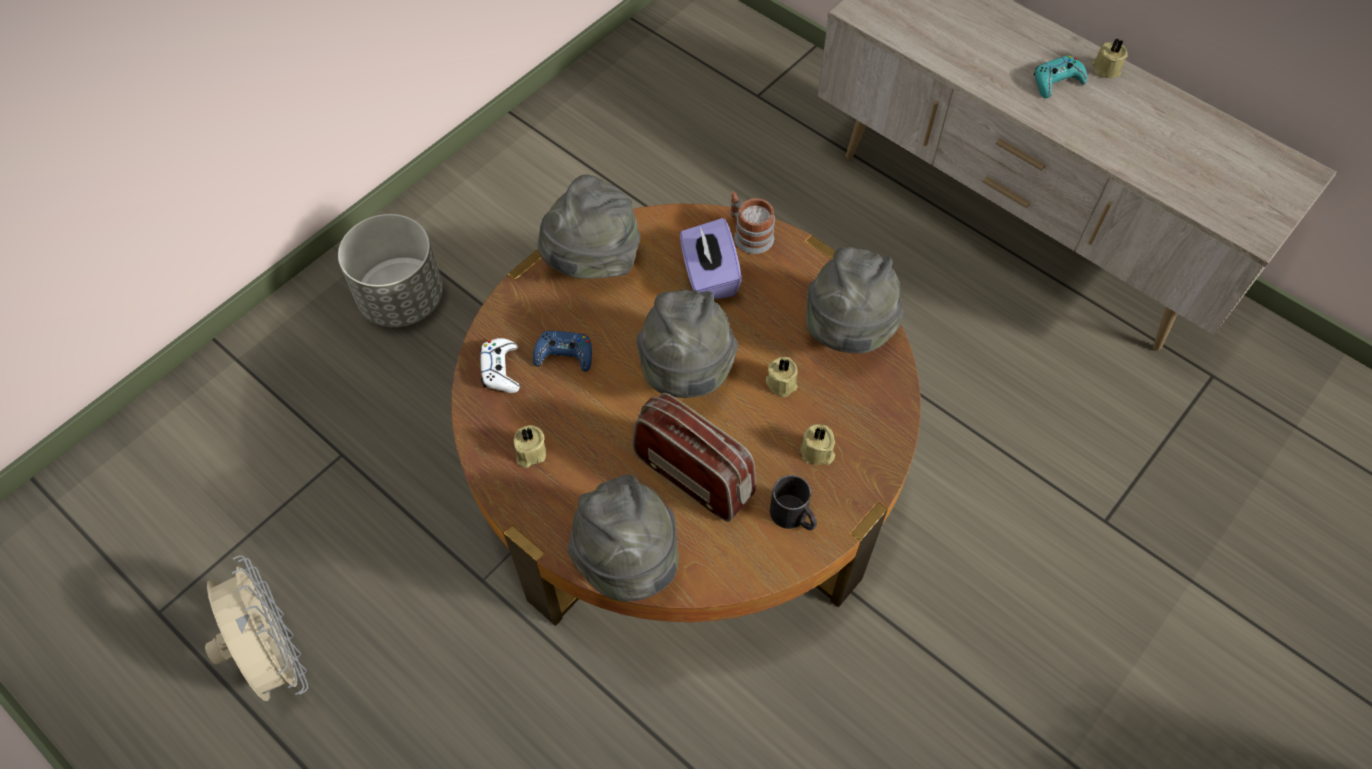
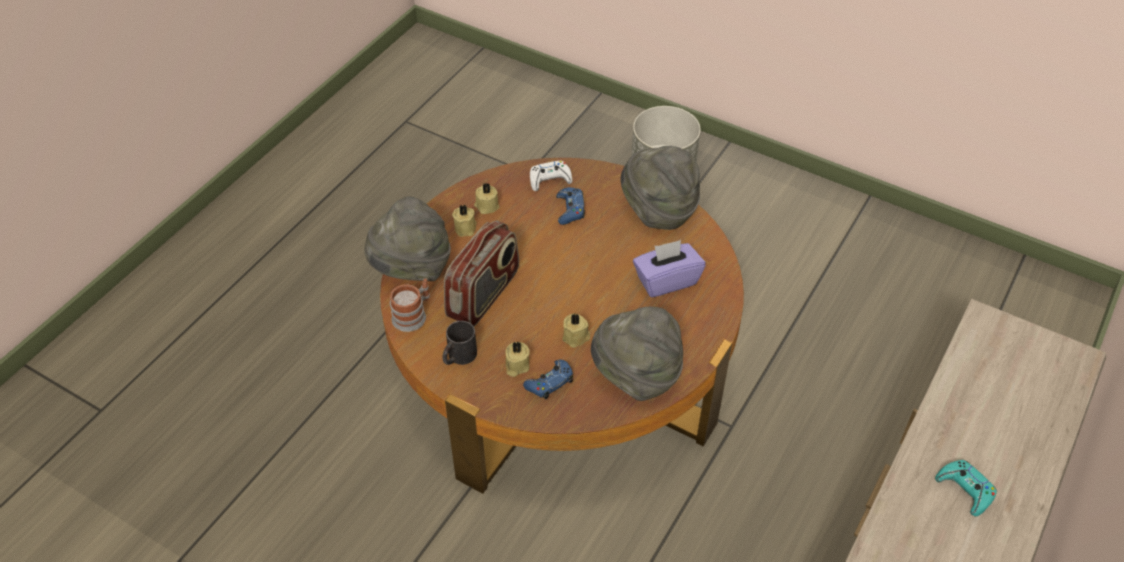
camera: 80 degrees right, 10 degrees down
beige fan [205,555,308,701] -> none
grey hat [636,290,738,398] -> none
mug [730,192,775,254] -> mug moved to [390,278,430,332]
beige candle [1091,38,1128,78] -> beige candle moved to [452,205,477,237]
none -> blue game controller [523,360,573,399]

